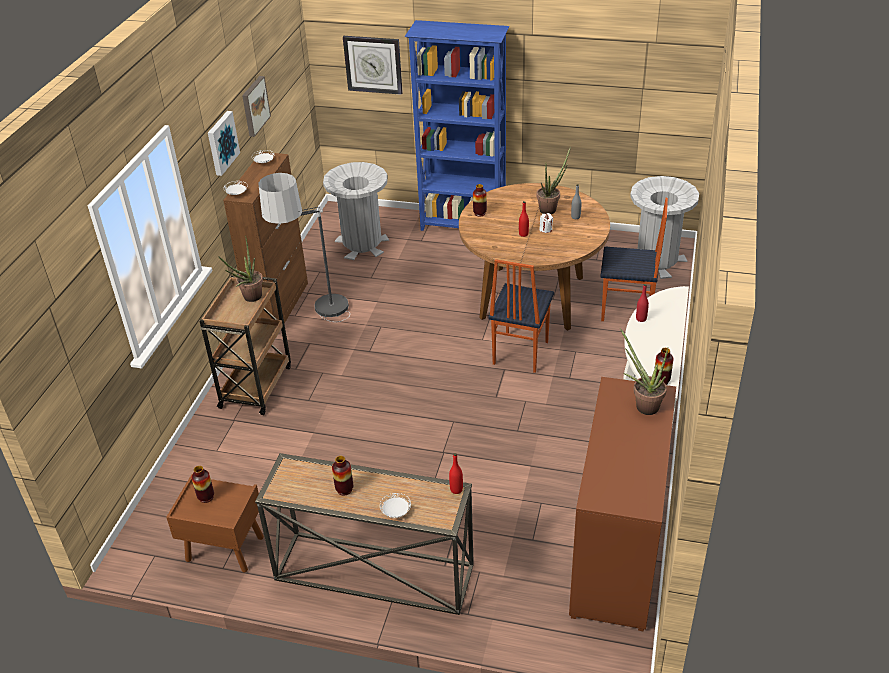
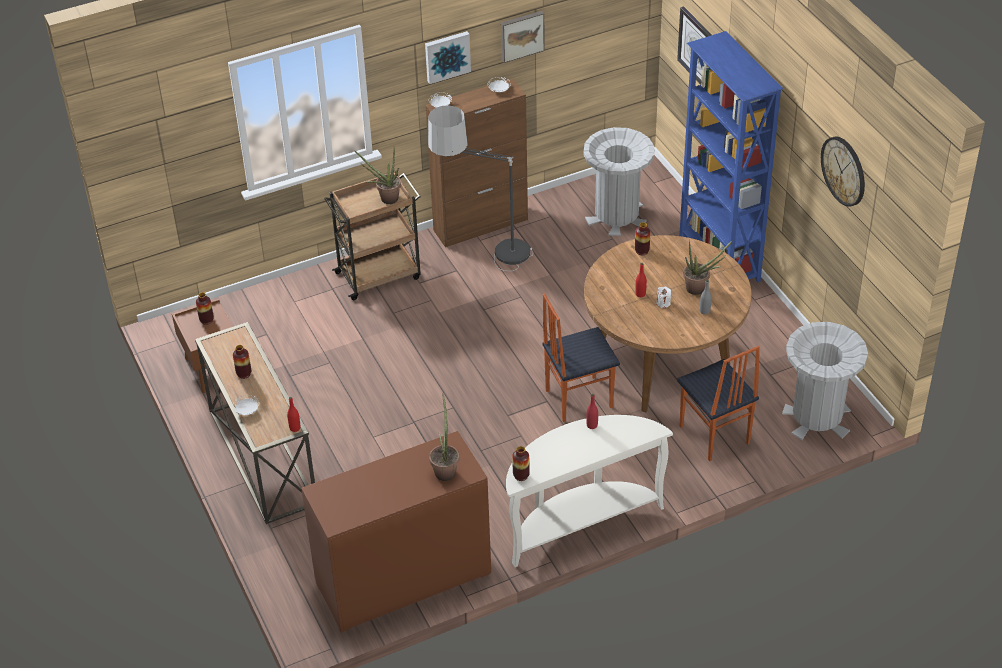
camera: 50 degrees right, 5 degrees up
none -> wall clock [821,136,865,207]

